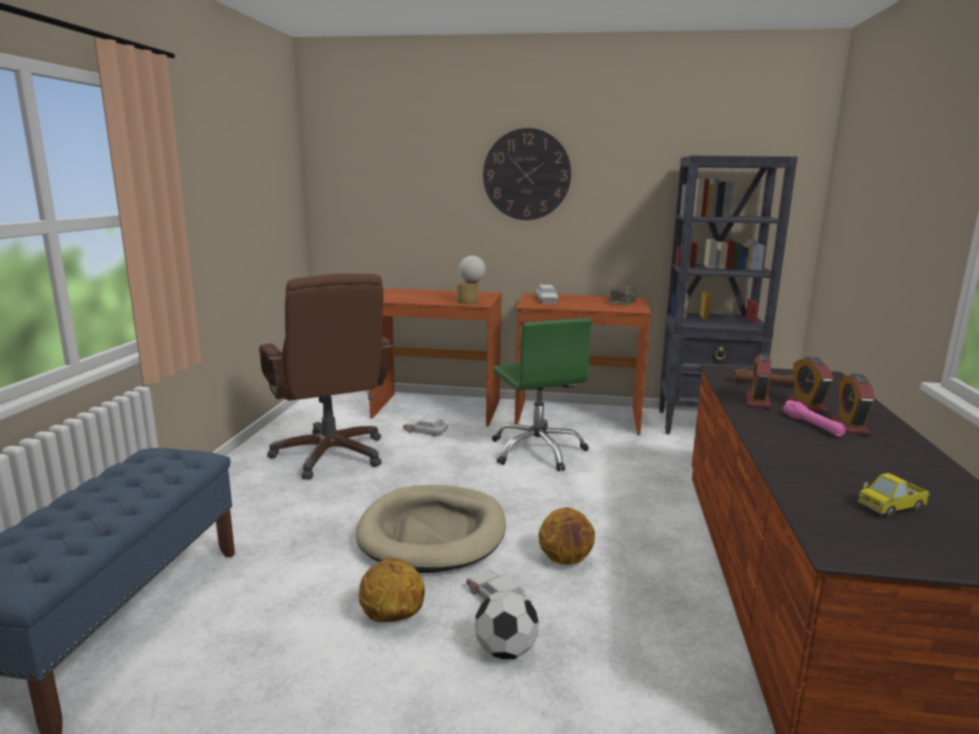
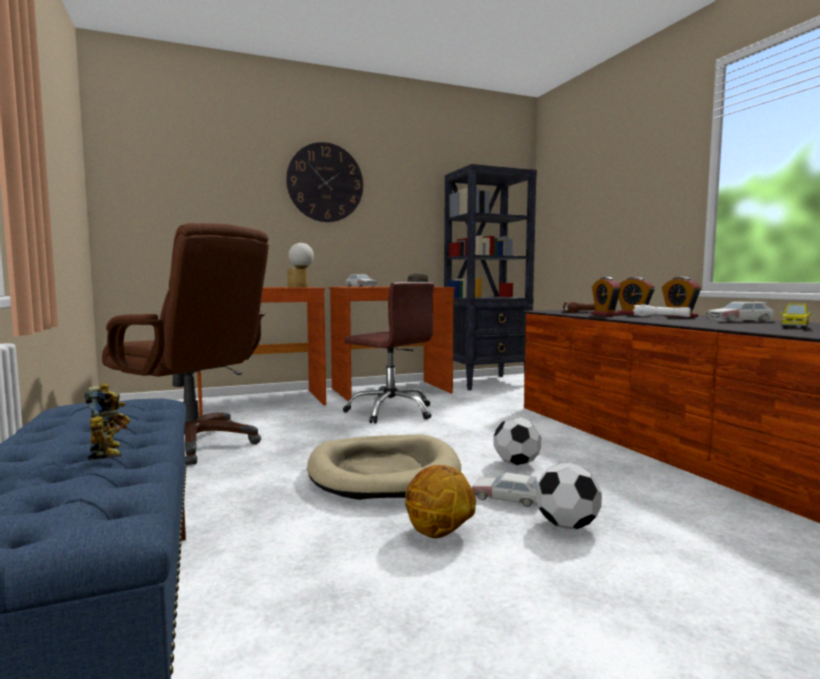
camera: 30 degrees left, 10 degrees down
toy car [403,417,448,437] -> toy car moved to [706,302,774,322]
green office chair [492,318,592,471] -> brown office chair [343,282,434,424]
basketball [539,507,595,565] -> football [493,417,541,465]
pink flashlight [782,400,846,437] -> white flashlight [633,304,691,317]
none -> toy robot [85,383,130,461]

